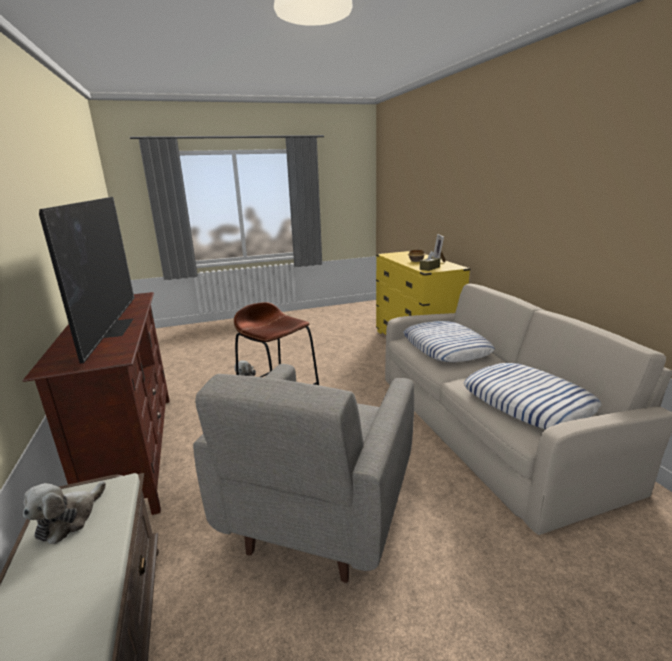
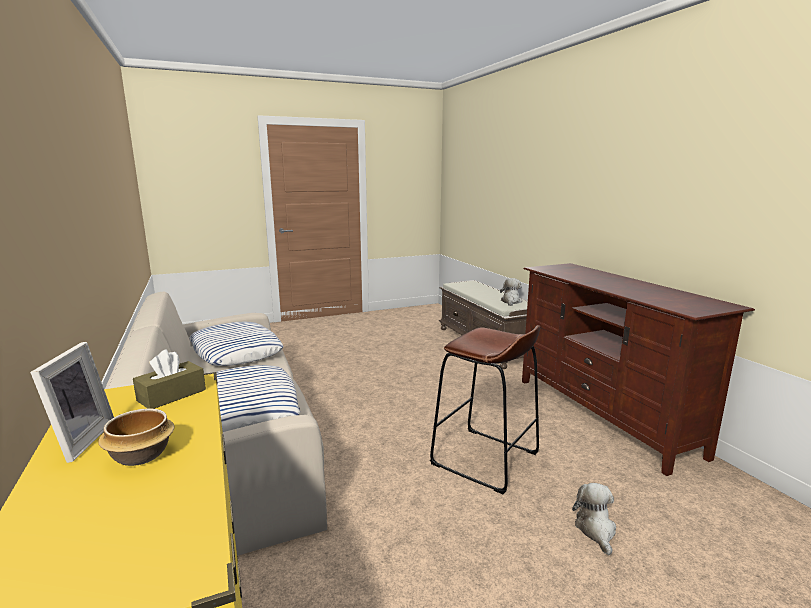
camera: 175 degrees right, 5 degrees down
television [39,197,134,364] -> none
grey armchair [193,364,414,583] -> none

